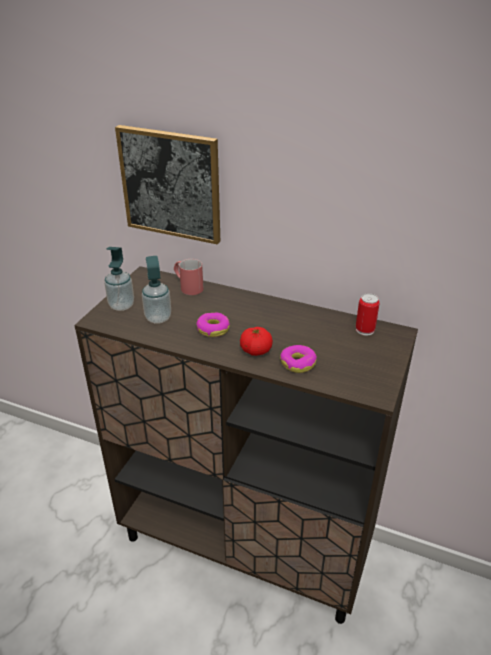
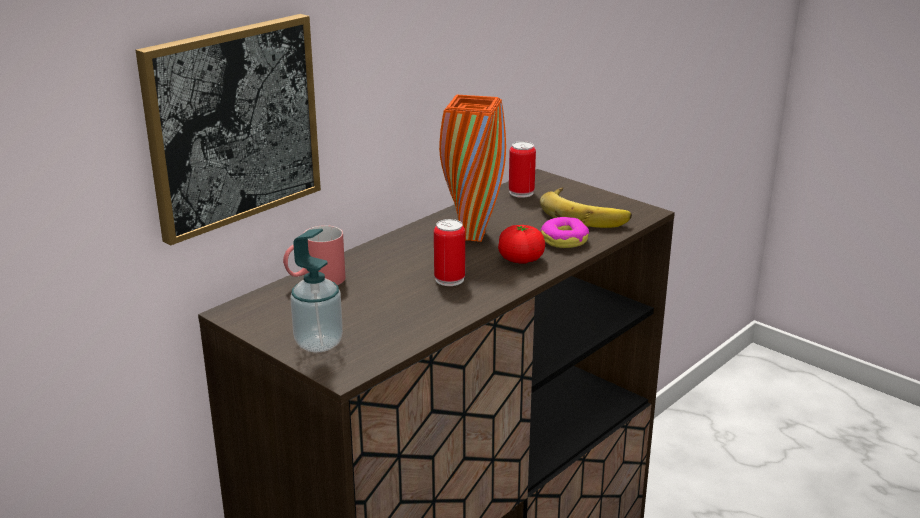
camera: 70 degrees left, 10 degrees down
soap dispenser [142,256,171,324] -> none
donut [196,313,230,337] -> can [434,219,465,286]
none -> orange vase [439,94,506,242]
none -> banana [540,187,632,228]

